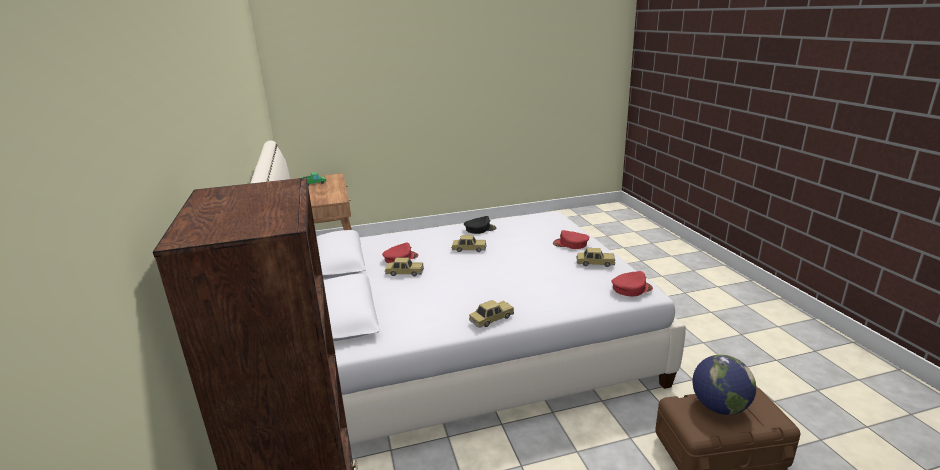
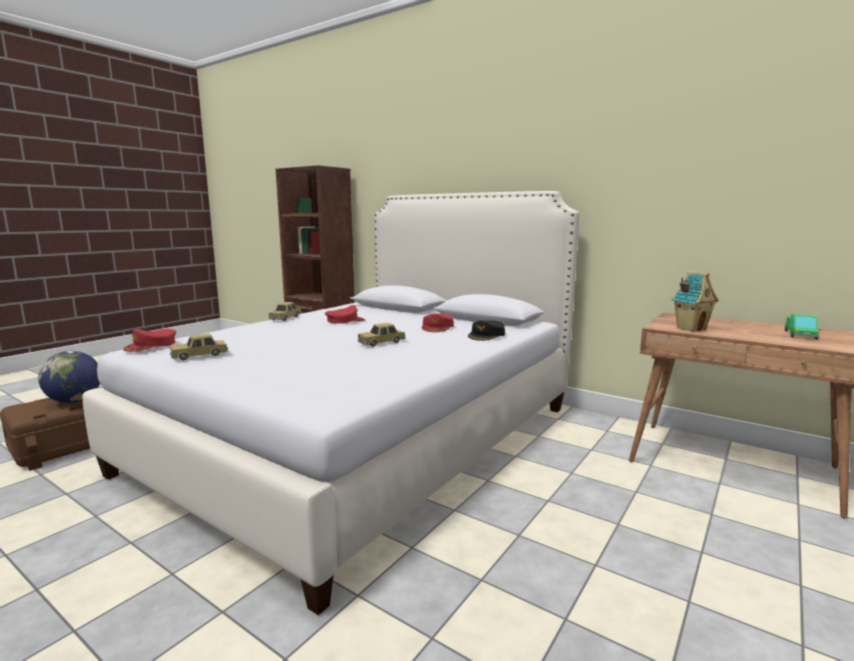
camera: 140 degrees right, 10 degrees down
toy car [385,257,424,276] -> none
black cap [464,216,496,234] -> black cap moved to [468,320,505,341]
red cap [553,230,589,249] -> red cap moved to [325,305,365,324]
none -> toy house [671,271,719,332]

